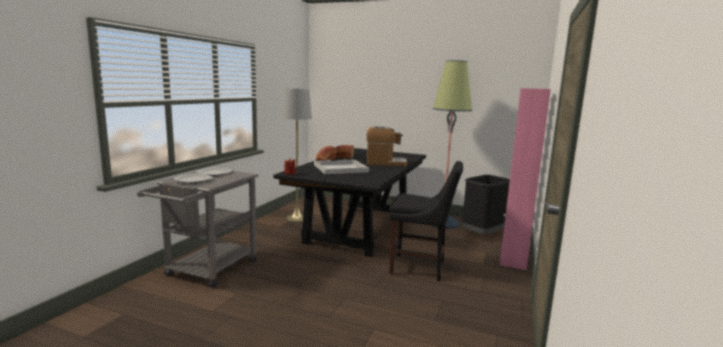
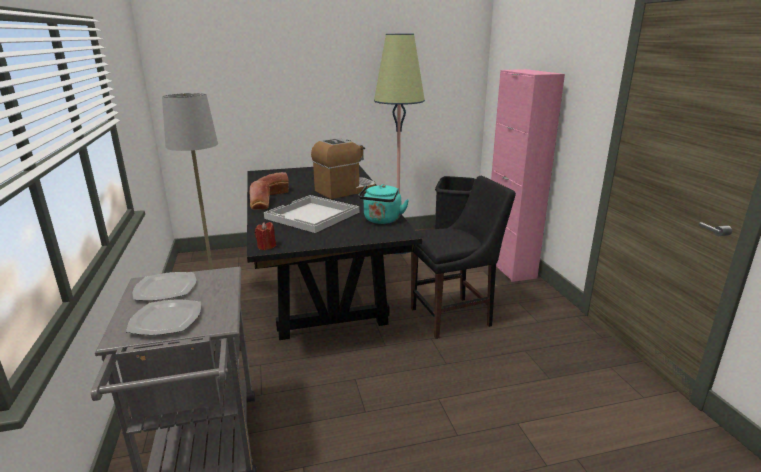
camera: 35 degrees left, 10 degrees up
none -> turquoise kettle [359,184,409,224]

